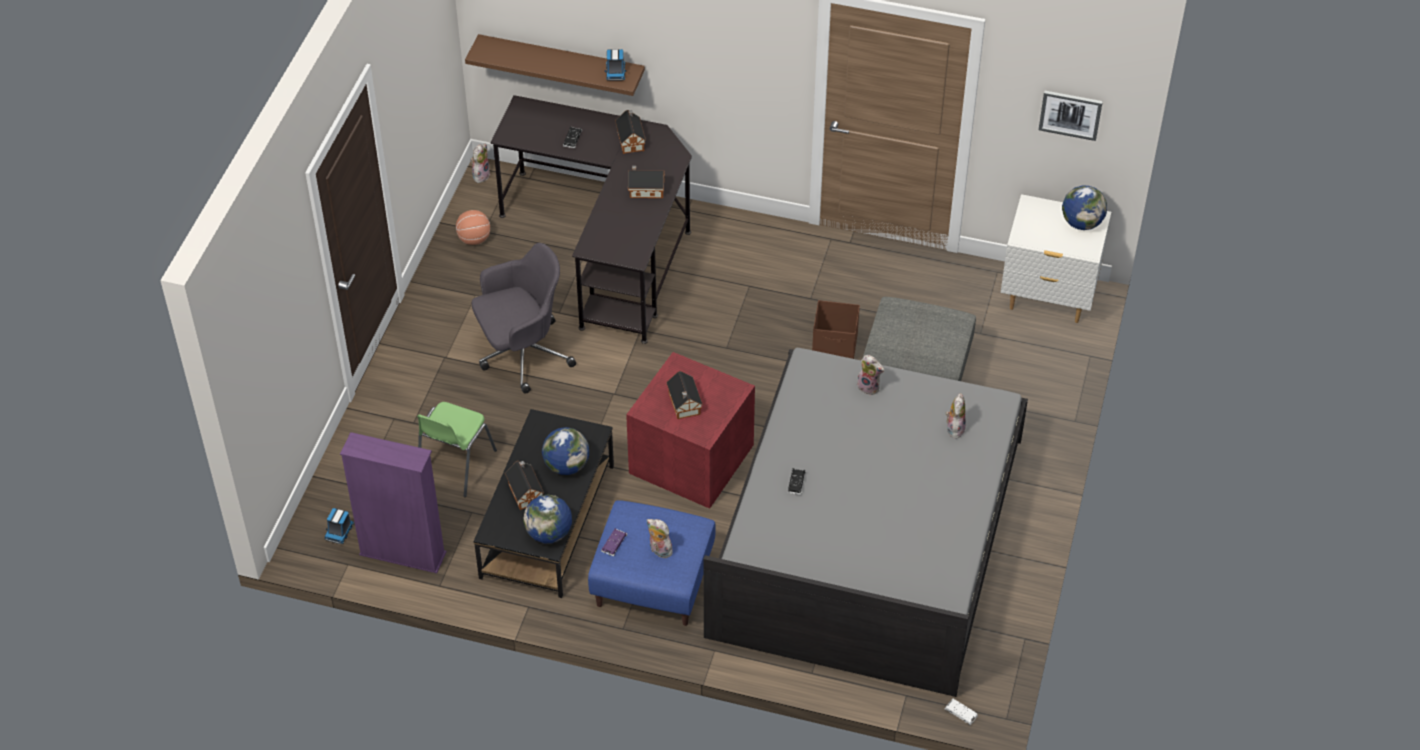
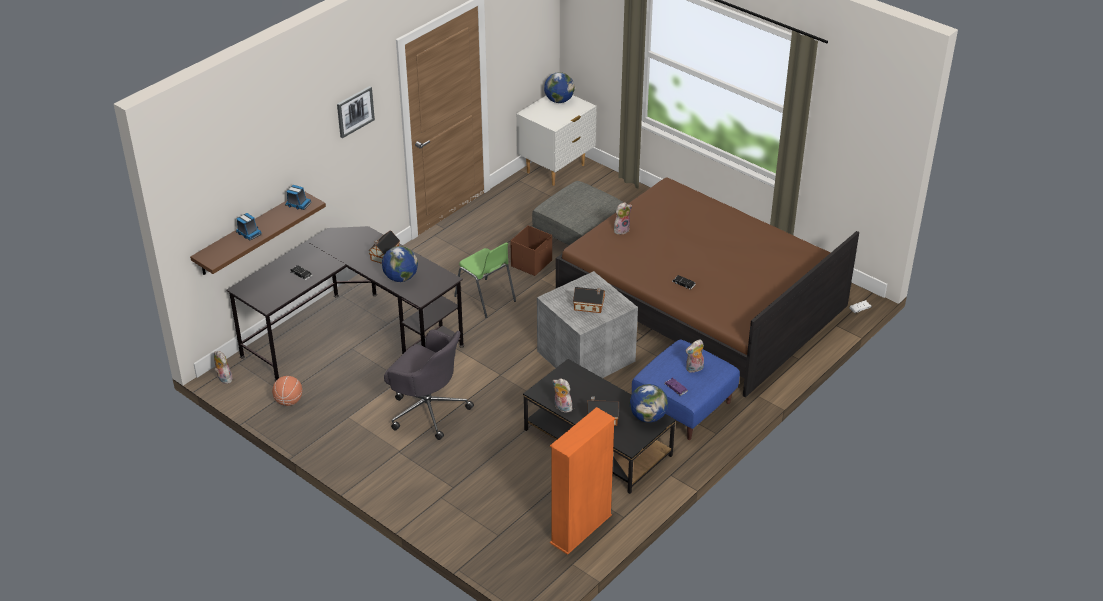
camera: 65 degrees left, 10 degrees down
toy truck [324,508,354,544] -> toy truck moved to [236,213,262,240]
purple bookcase [340,432,446,573] -> orange bookcase [550,407,615,555]
green chair [417,402,497,497] -> green chair moved to [454,242,516,318]
grey office chair [472,243,576,394] -> grey office chair turned 120 degrees clockwise [384,329,474,440]
globe [542,427,589,475] -> globe moved to [382,246,418,282]
toy house [615,110,646,154] -> none
red storage box [626,352,755,509] -> grey storage box [537,271,638,378]
grey bed [704,348,1028,697] -> brown bed [556,177,859,398]
plush toy [946,393,966,439] -> plush toy moved to [553,378,572,413]
picture [1039,91,1103,141] -> picture moved to [337,86,375,138]

